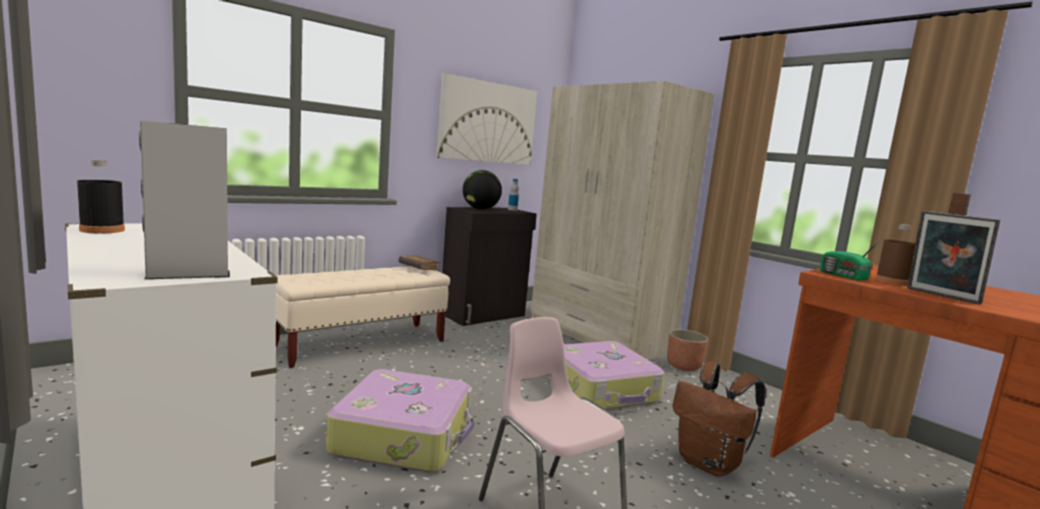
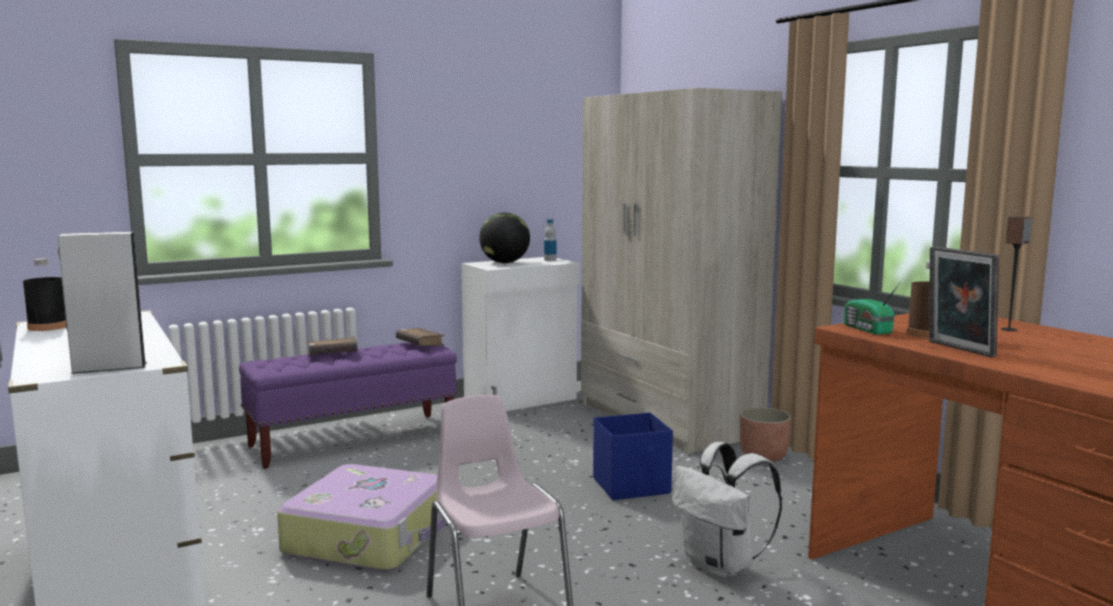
camera: 10 degrees right, 0 degrees up
beige bench [276,266,450,368] -> purple bench [239,343,457,469]
picture [436,73,537,165] -> none
black cabinet [442,207,537,326] -> white cabinet [461,257,579,411]
suitcase [547,341,665,410] -> blue storage box [593,413,673,500]
brown backpack [673,362,766,477] -> white backpack [672,442,783,578]
none -> brown book [306,337,358,355]

